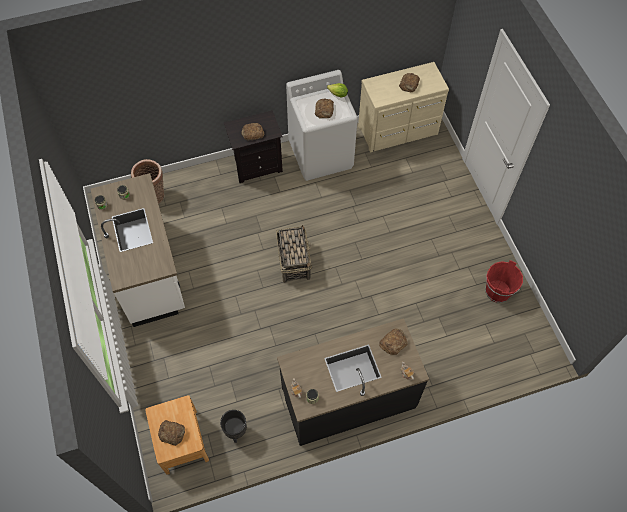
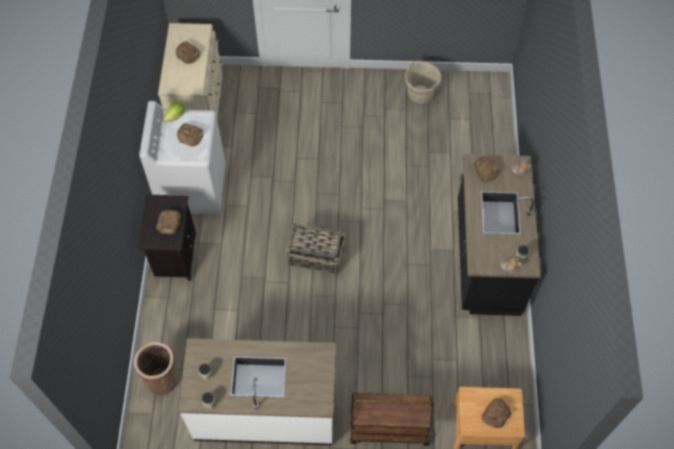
camera: 70 degrees left, 0 degrees up
black planter [220,410,247,443] -> none
red bucket [486,260,523,303] -> beige bucket [405,61,441,106]
none -> brown cart [350,393,434,446]

